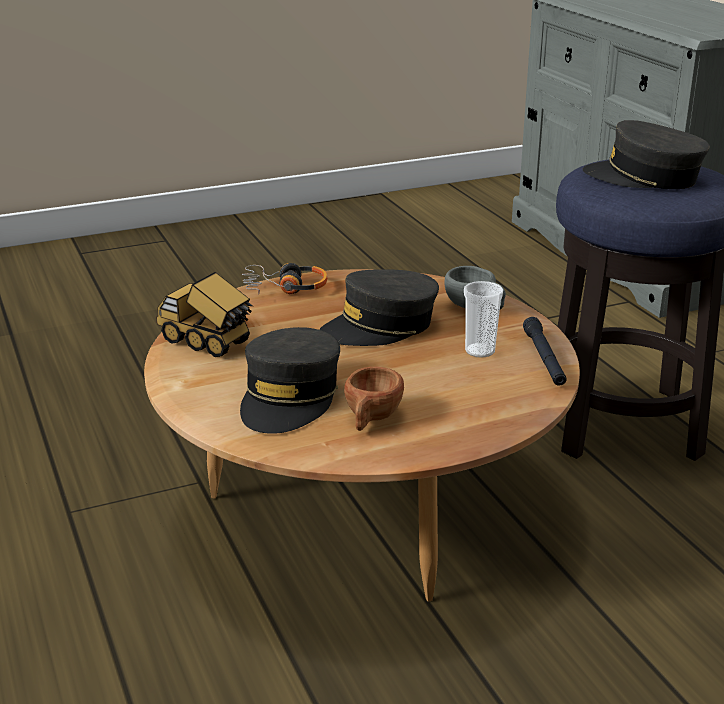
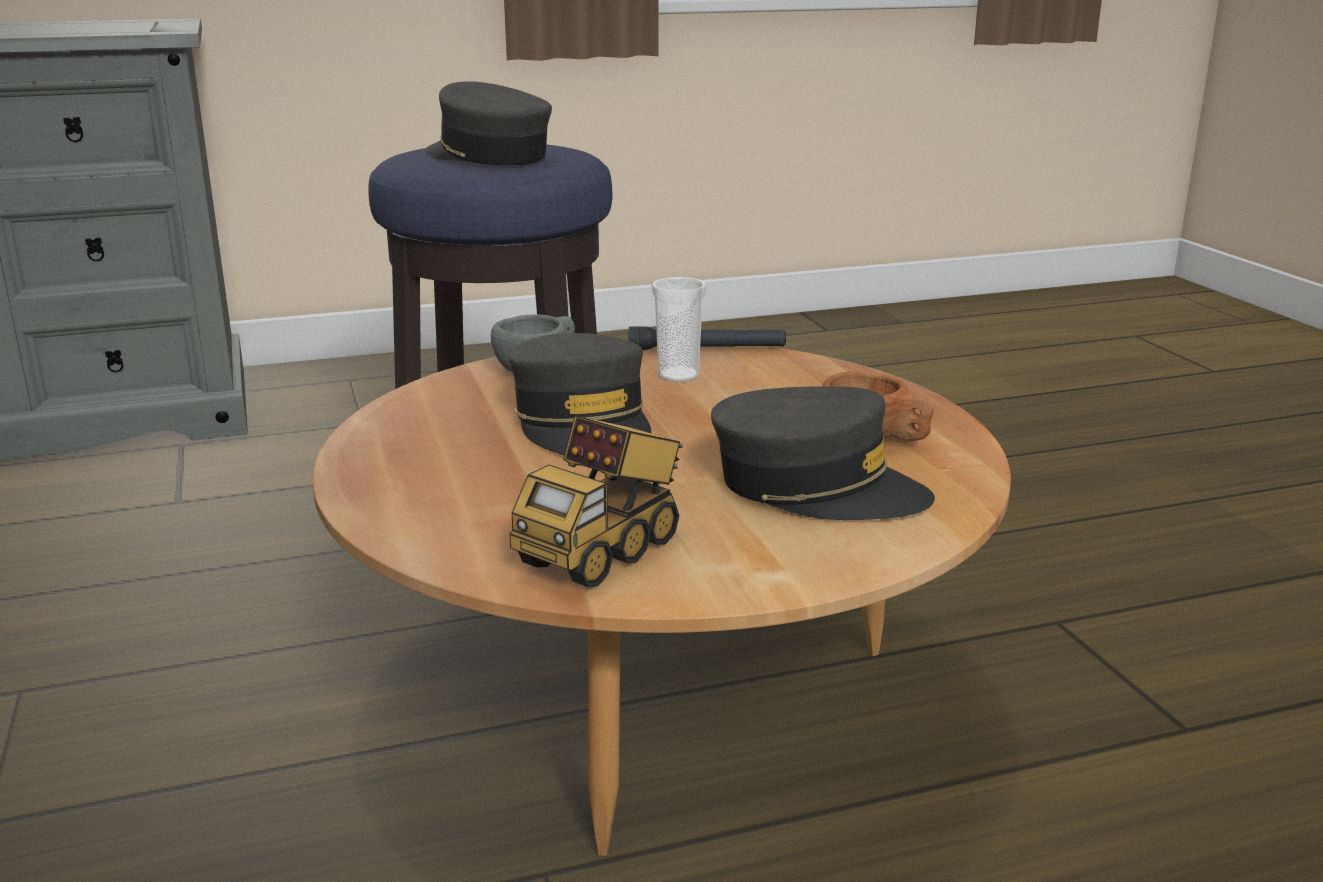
camera: 85 degrees left, 5 degrees down
headphones [242,263,327,294] -> none
grey cap [583,120,710,189] -> grey cap turned 105 degrees clockwise [426,81,552,165]

